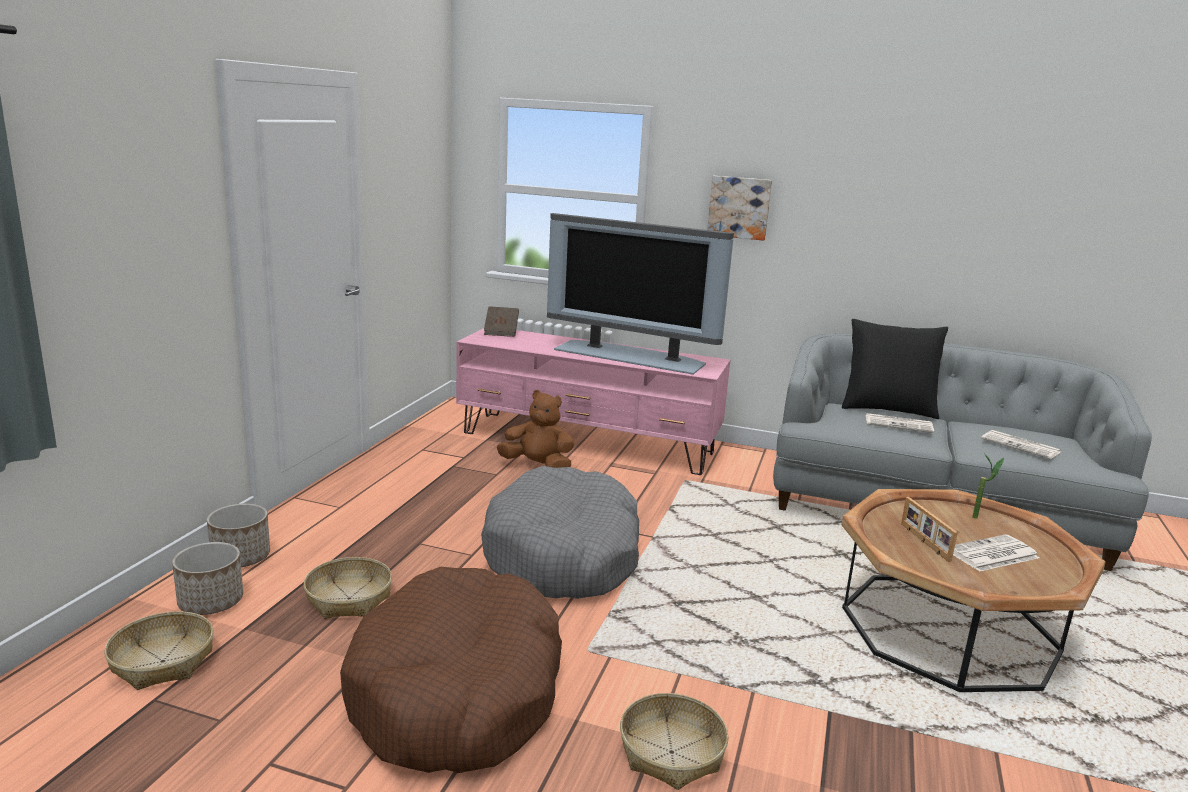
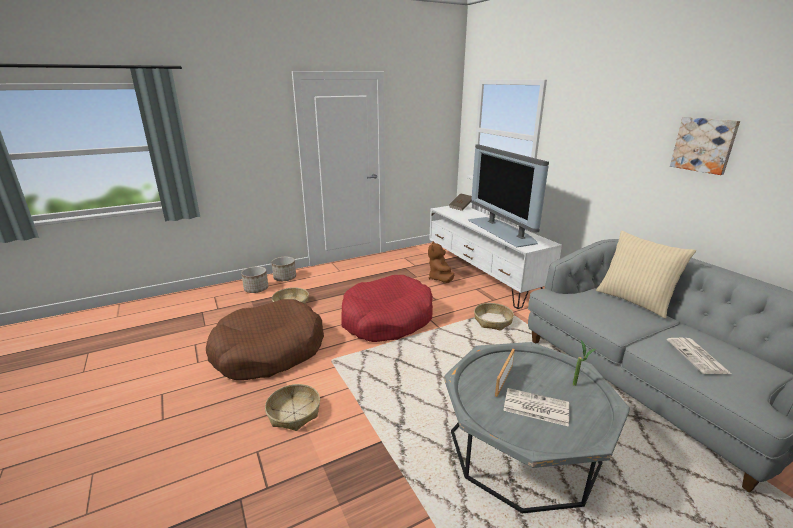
camera: 45 degrees right, 5 degrees up
basket [104,611,214,690] -> basket moved to [474,303,514,330]
pink tv stand [456,328,731,475] -> white tv stand [429,206,562,309]
grey dog bed [481,466,639,599] -> red dog bed [341,275,433,342]
brown plush toy [497,390,575,468] -> brown plush toy turned 150 degrees counterclockwise [428,241,454,283]
picture [707,176,772,241] -> picture moved to [670,117,740,175]
brown coffee table [841,489,1105,692] -> grey coffee table [444,342,630,514]
black pillow [842,319,948,419] -> beige pillow [596,231,696,319]
newspaper [866,413,934,433] -> none

